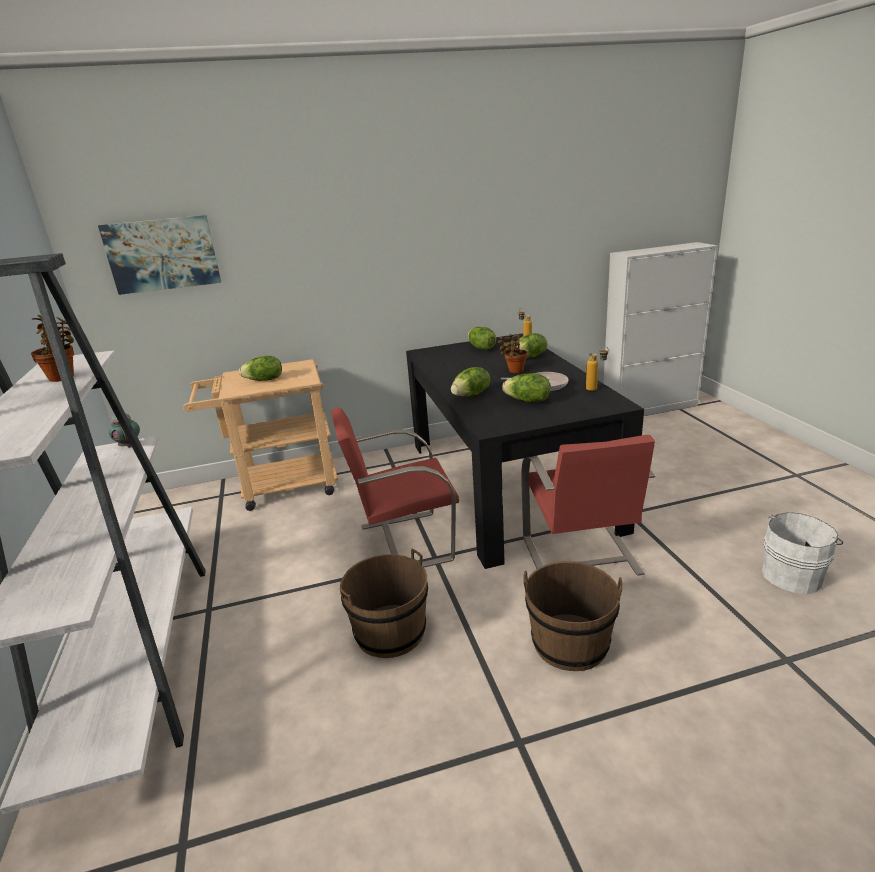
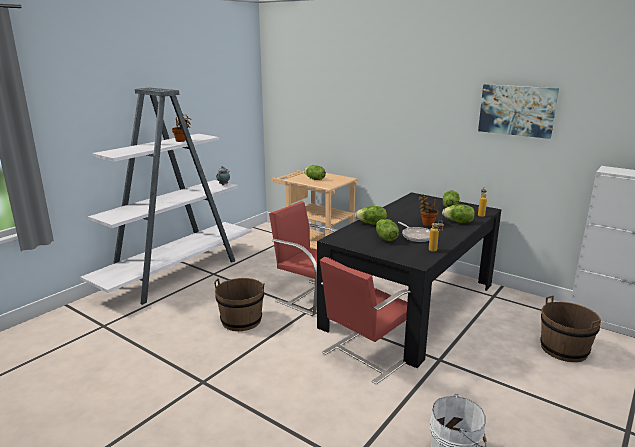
camera: 50 degrees right, 5 degrees down
picture [98,215,221,295] -> picture moved to [478,84,559,139]
brown bucket [524,561,623,671] -> brown bucket moved to [540,295,601,362]

